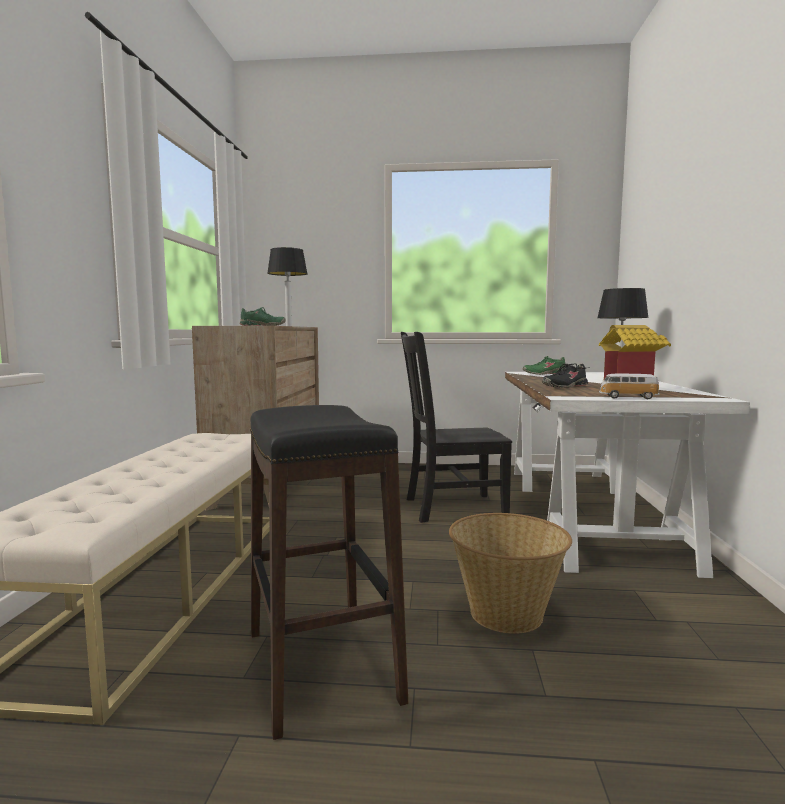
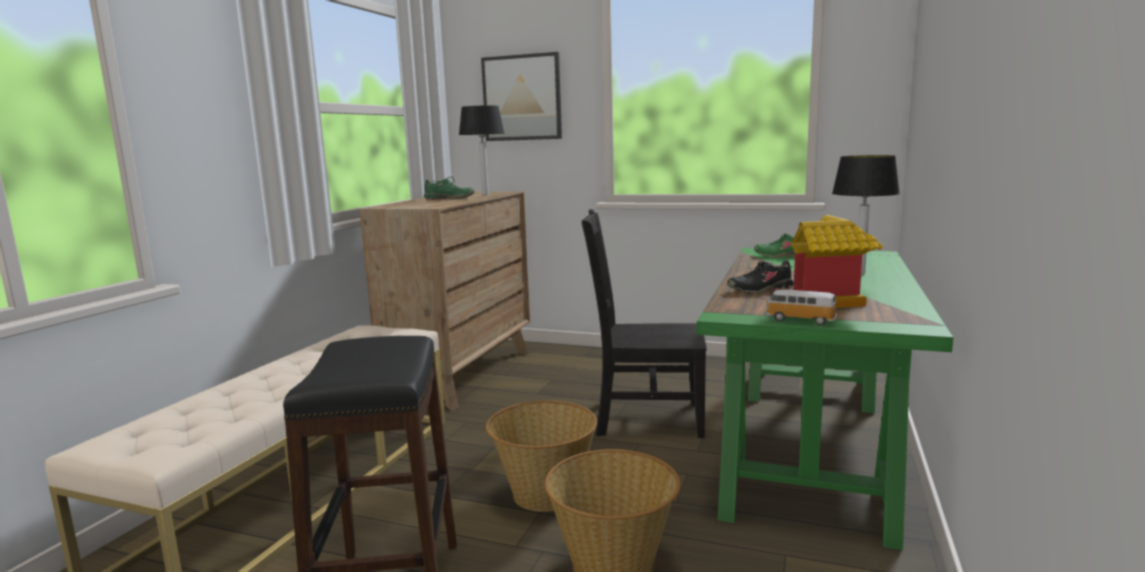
camera: 15 degrees right, 5 degrees up
white desk [505,372,750,578] -> green desk [697,248,953,550]
none -> picture [481,52,562,141]
none -> basket [486,400,597,512]

